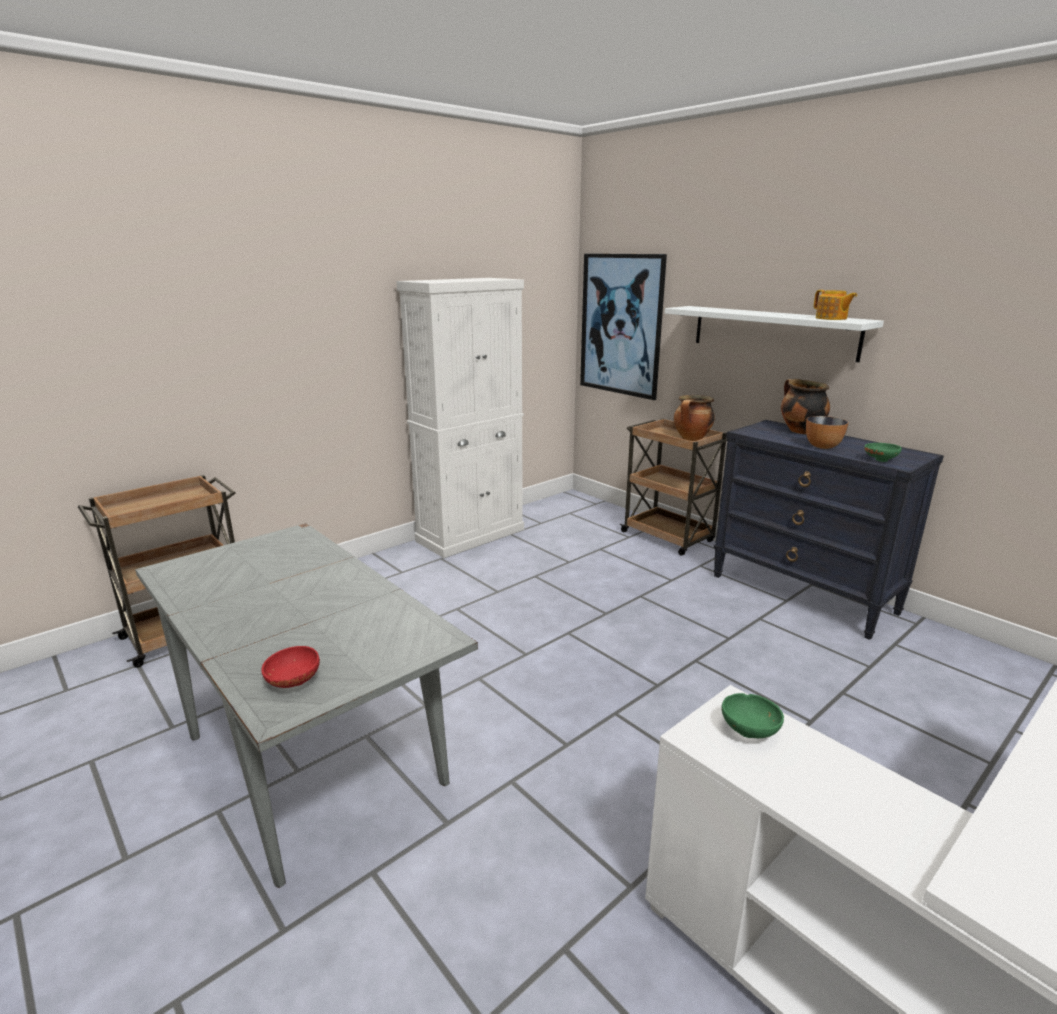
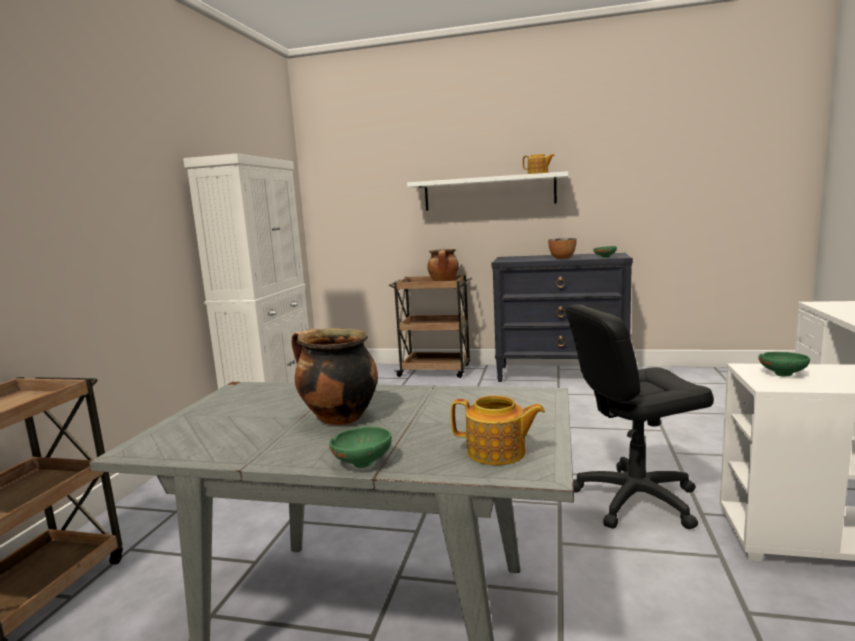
camera: 35 degrees left, 10 degrees down
red bowl [261,646,320,688] -> teapot [451,395,545,465]
picture [580,253,667,400] -> none
cooking pot [781,379,830,434] -> cooking pot moved to [292,329,378,425]
none -> green bowl [329,427,392,468]
none -> black office chair [566,304,714,529]

